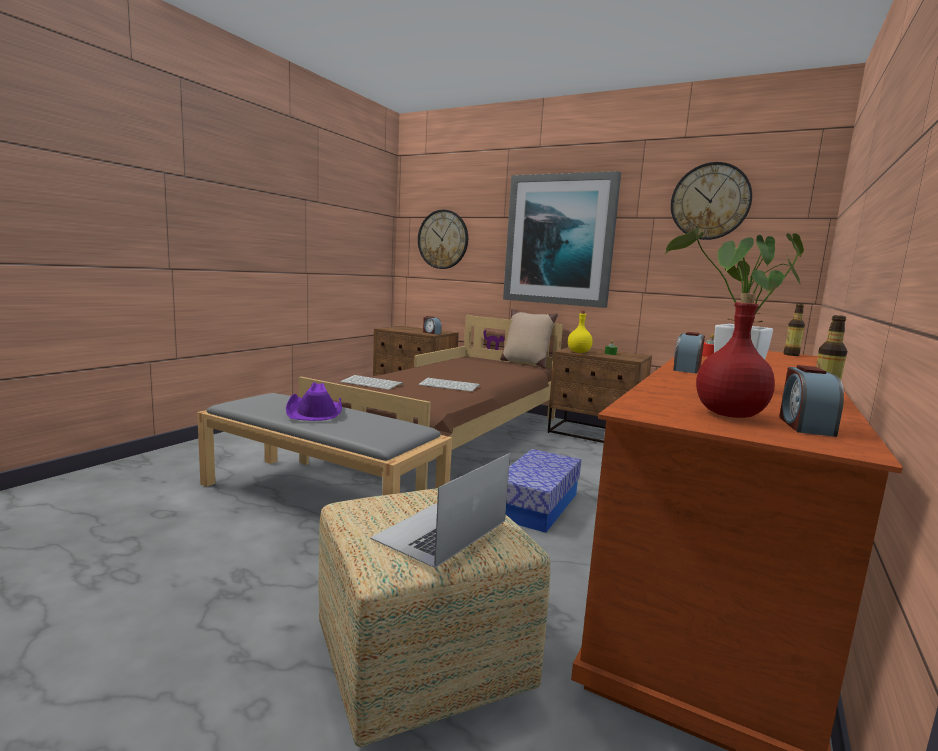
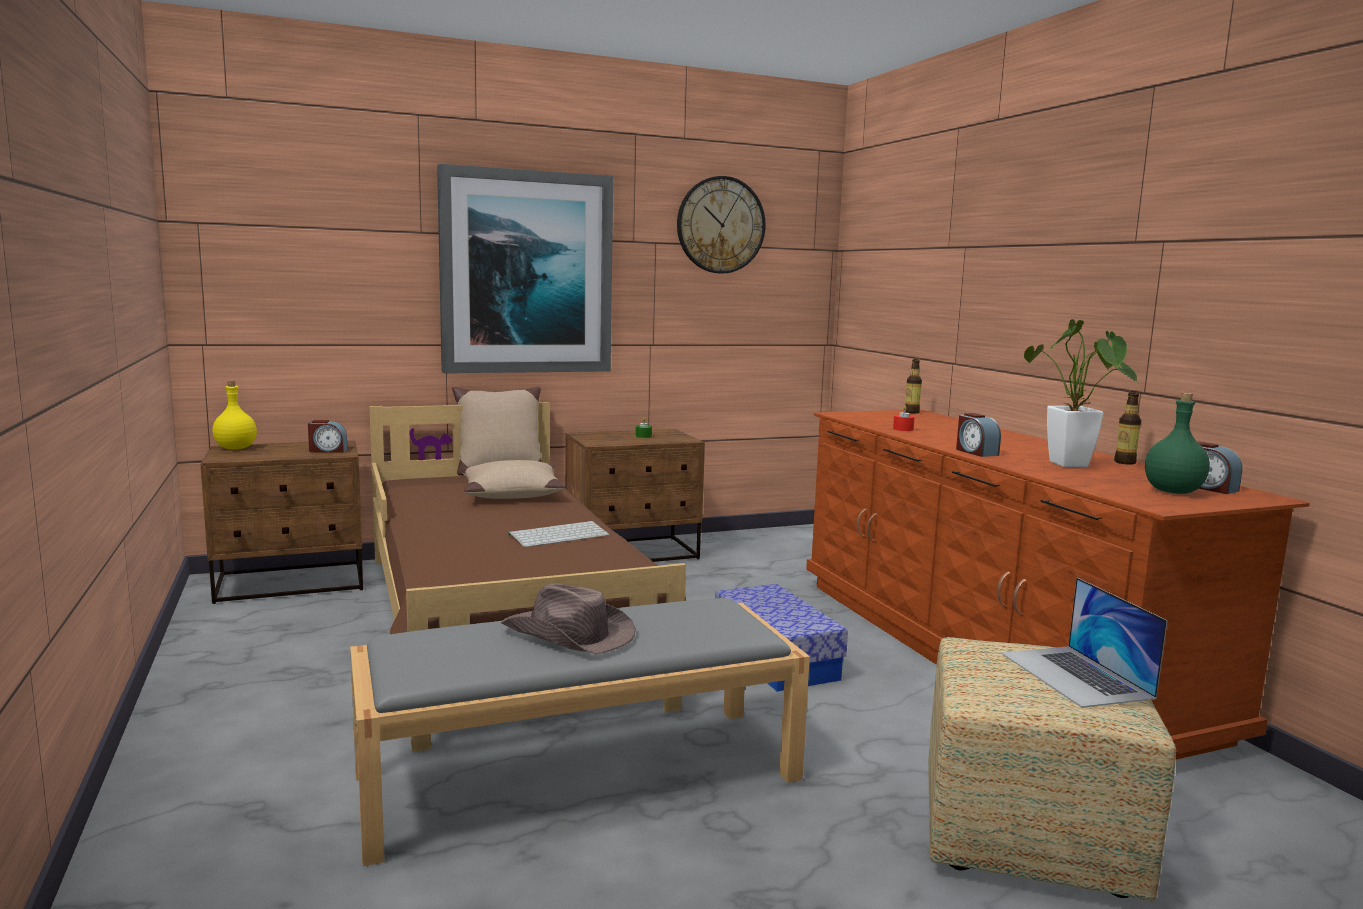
camera: 50 degrees left, 0 degrees up
purple hat [286,382,342,421] -> brown hat [501,583,636,655]
keyboard [340,375,403,390] -> none
wall clock [418,210,468,269] -> none
yellow bottle [568,310,593,353] -> yellow bottle moved to [213,381,257,450]
red bottle [696,293,775,418] -> green bottle [1145,393,1210,494]
none -> beige pillow [460,460,565,499]

